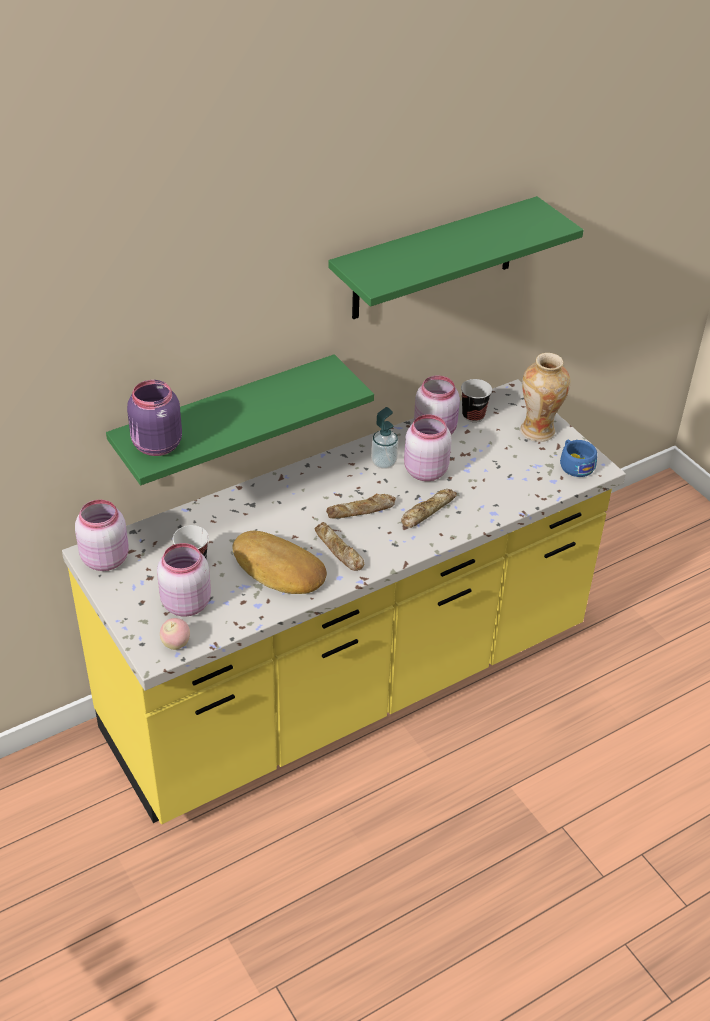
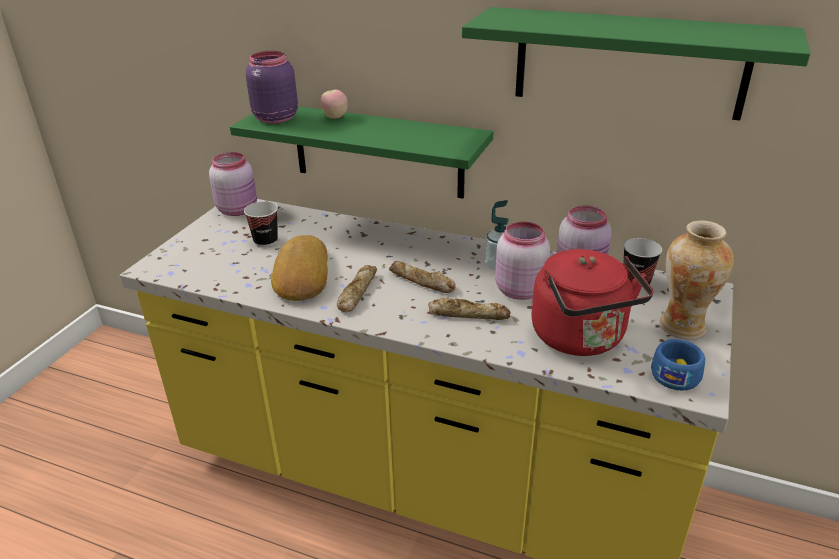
camera: 55 degrees right, 10 degrees down
pink jar [157,543,211,617] -> none
apple [160,618,190,650] -> apple moved to [320,89,348,119]
none -> red kettle [531,249,654,356]

